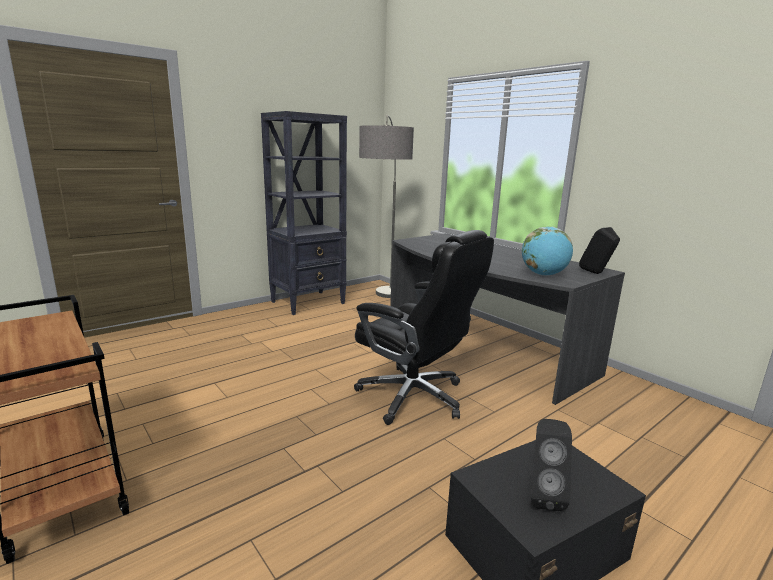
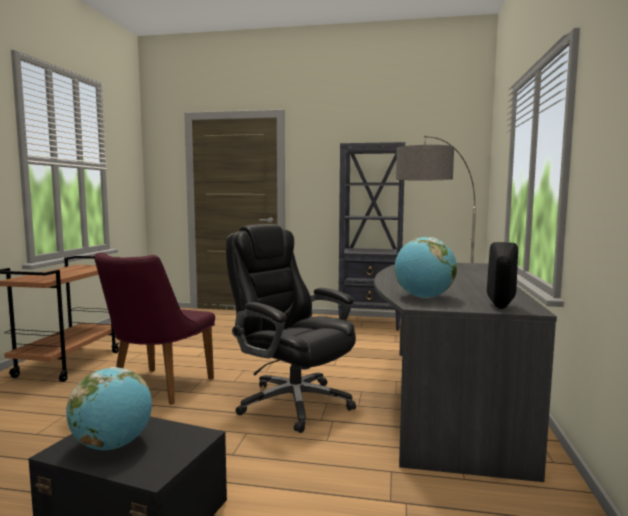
camera: 50 degrees right, 10 degrees down
black office chair [354,230,494,425] -> black office chair turned 135 degrees clockwise [226,224,356,433]
black speaker [531,419,572,511] -> globe [66,367,152,450]
none -> purple chair [94,252,215,405]

